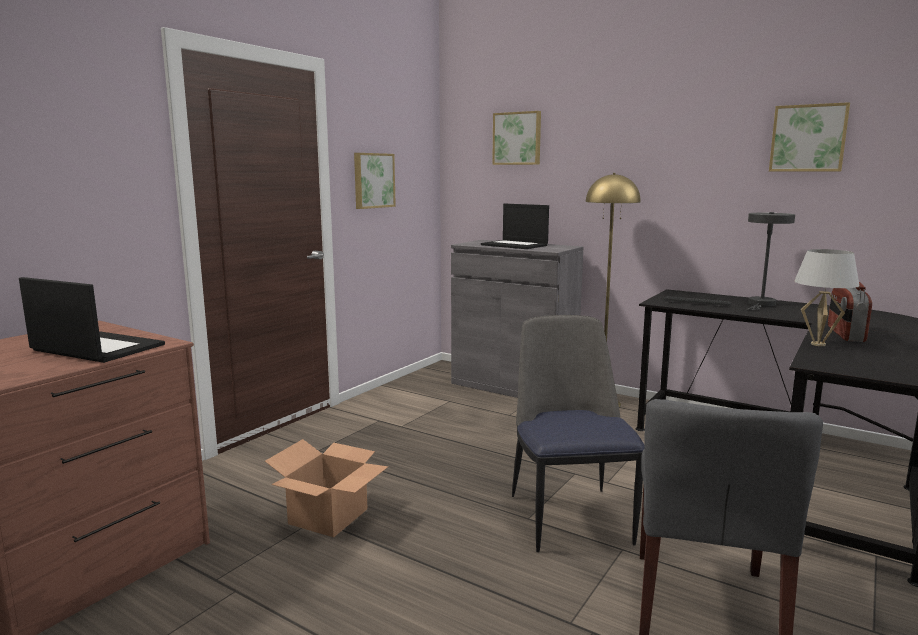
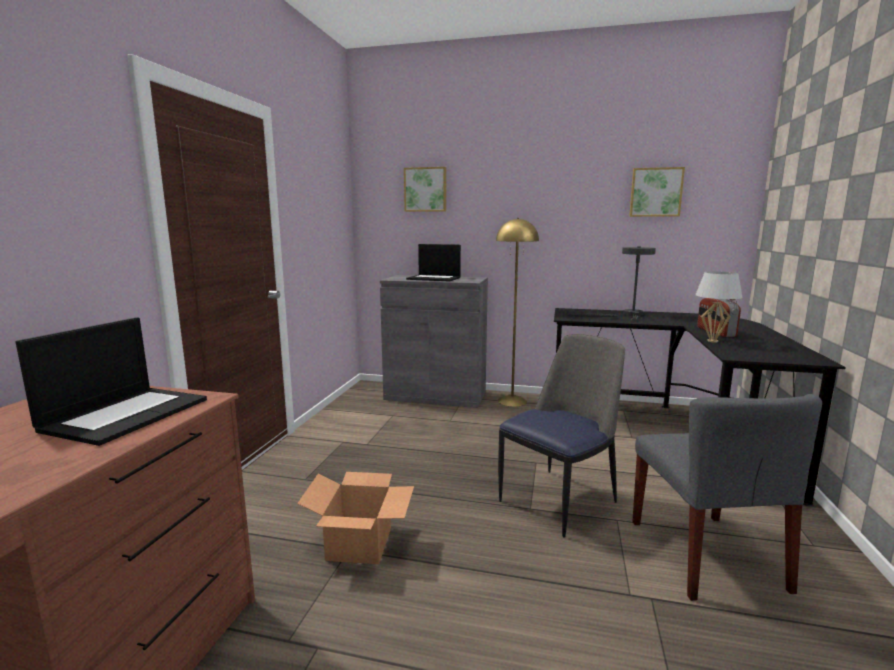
camera: 20 degrees left, 0 degrees up
laptop [19,277,165,363] -> laptop turned 105 degrees clockwise [16,317,207,446]
picture [354,153,396,209] -> none
chair [512,315,645,552] -> chair turned 75 degrees clockwise [498,334,625,538]

